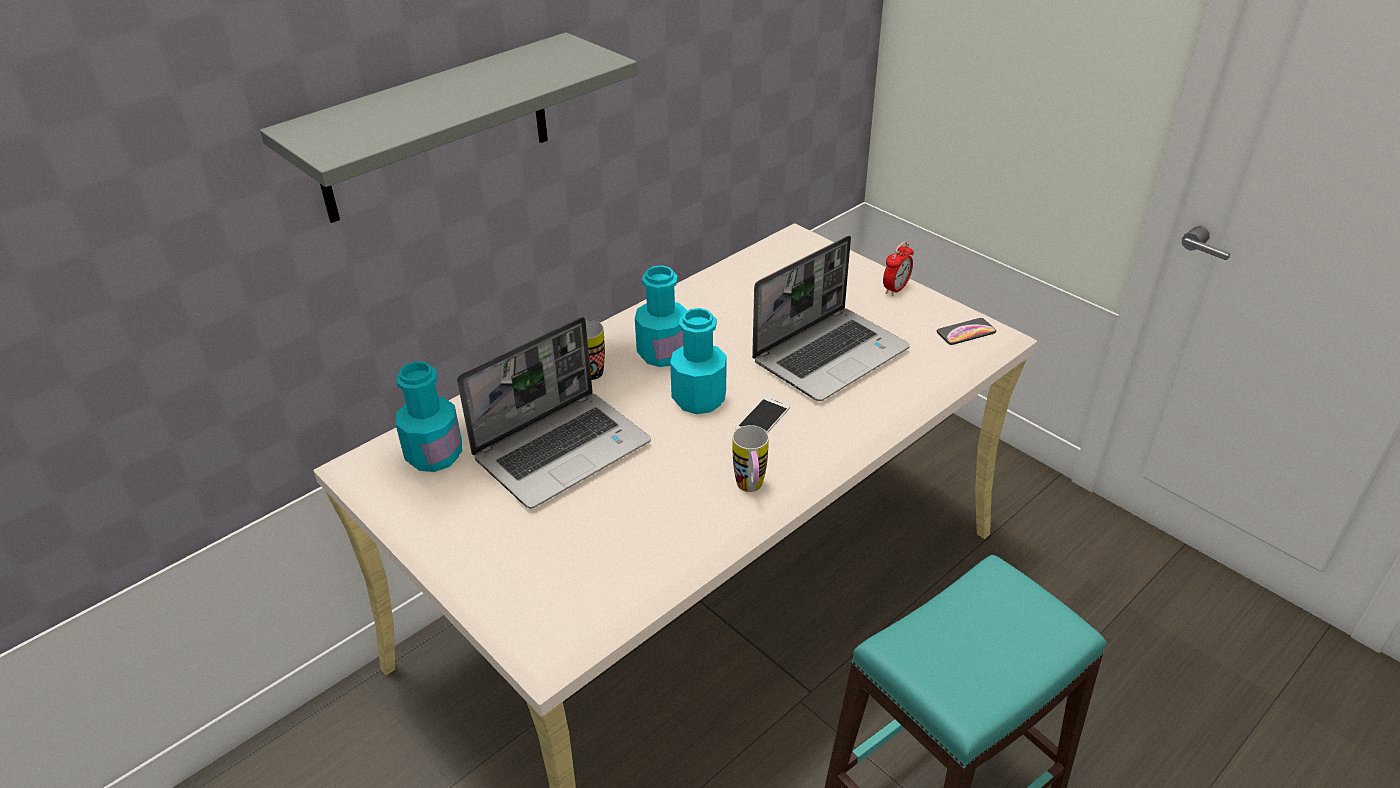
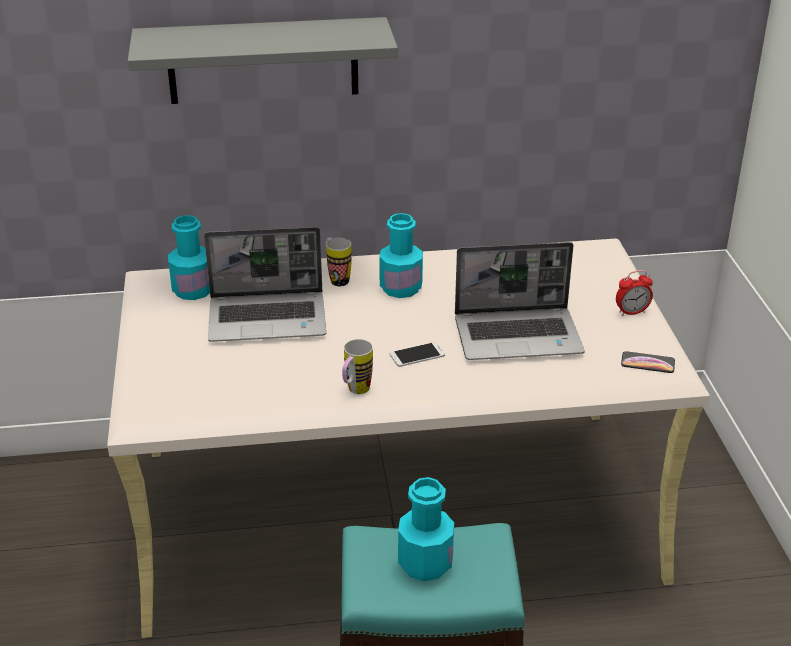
camera: 35 degrees right, 5 degrees down
turquoise bottle [670,308,726,414] -> turquoise bottle moved to [398,477,454,581]

